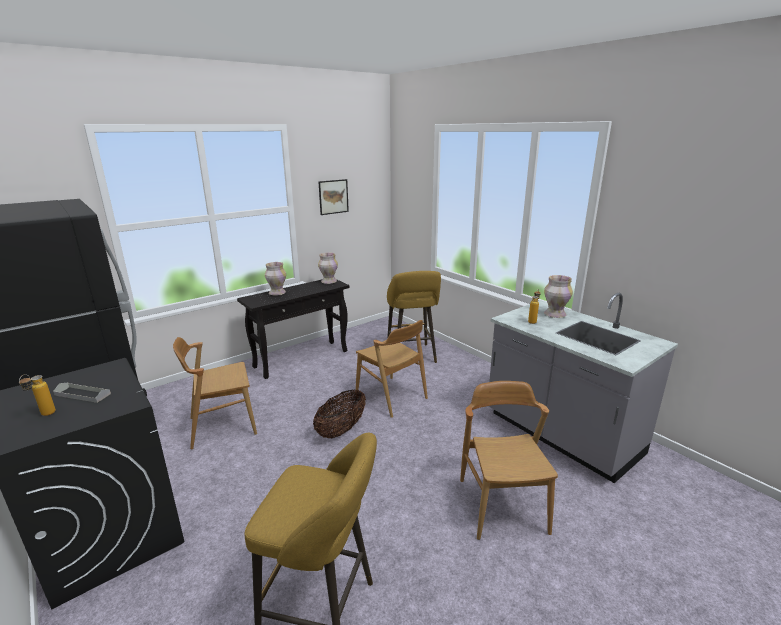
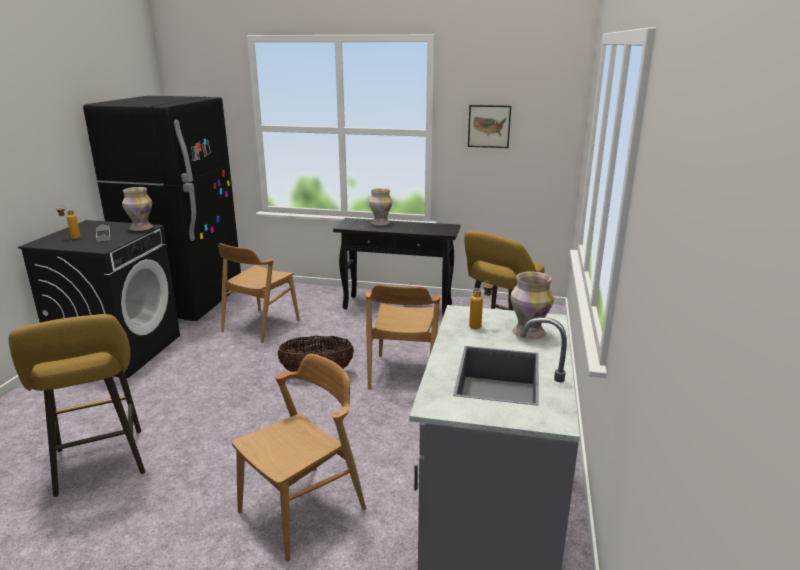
camera: 50 degrees right, 0 degrees up
brown chair [173,337,257,449] -> brown chair turned 90 degrees counterclockwise [218,243,300,343]
vase [318,252,338,284] -> vase moved to [122,187,153,231]

